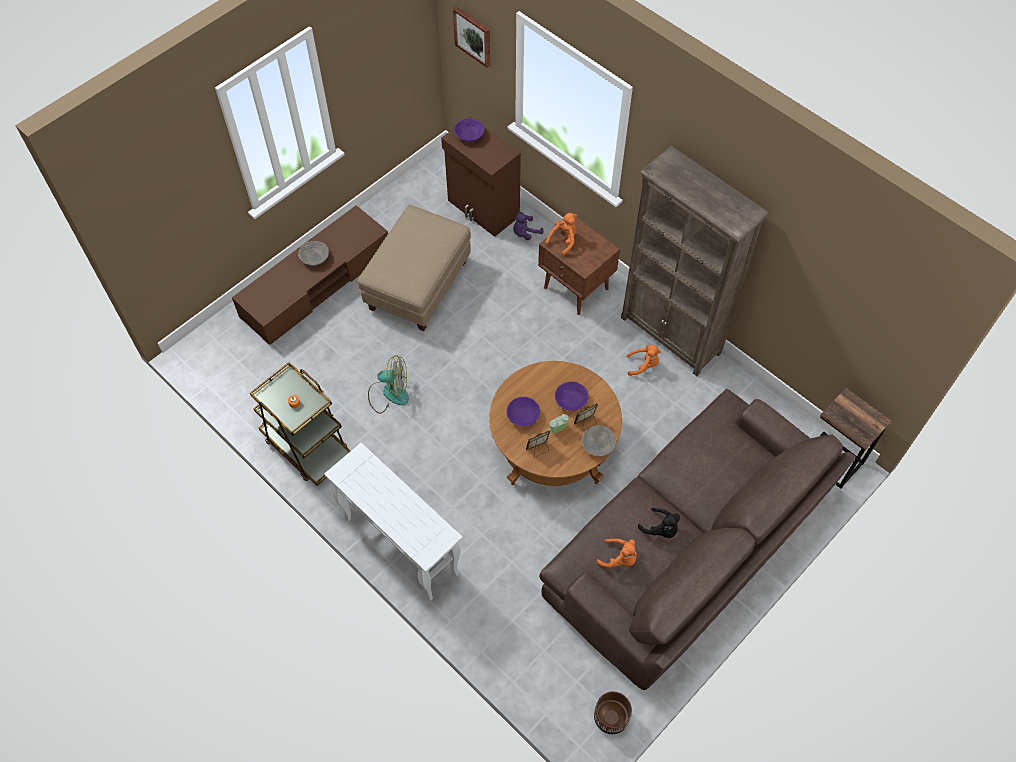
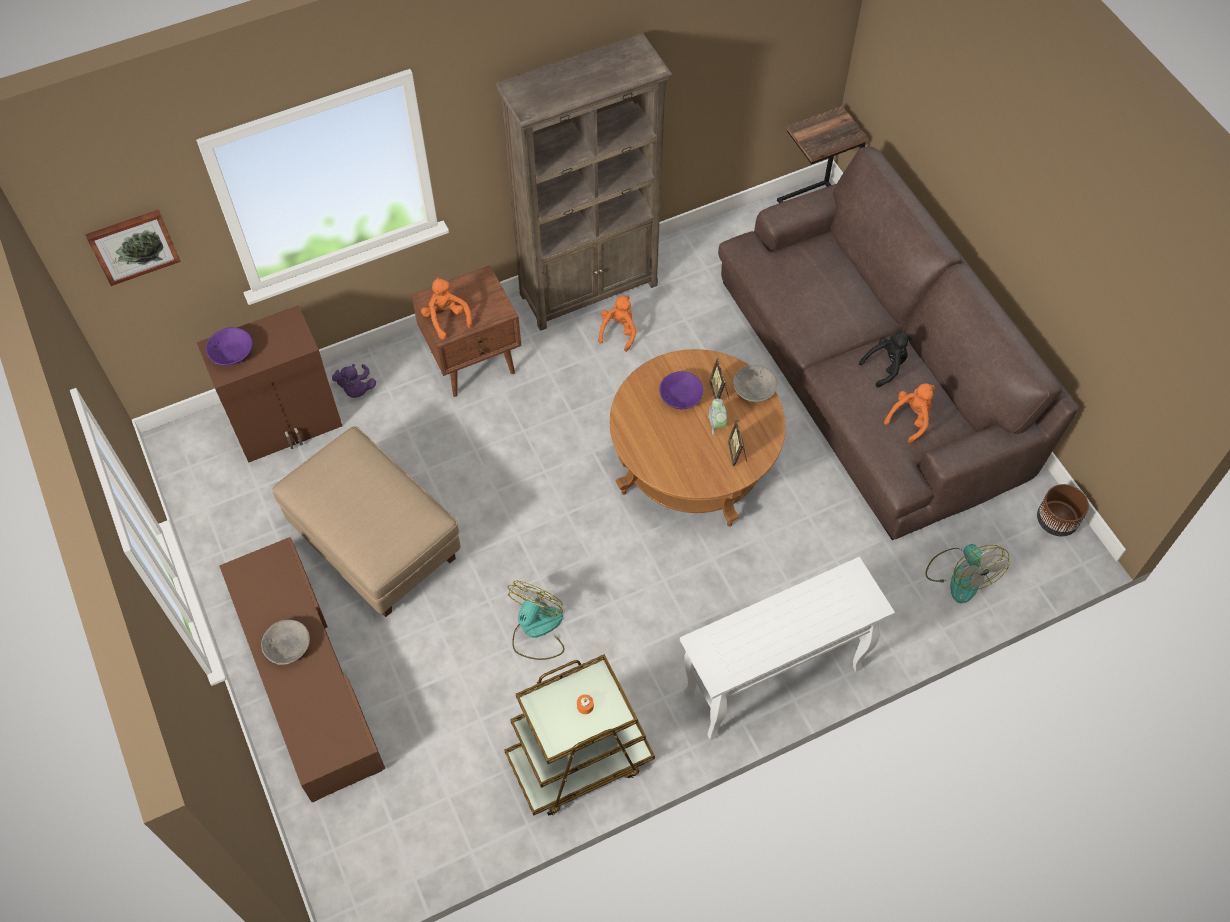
camera: 70 degrees left, 0 degrees up
purple bowl [506,397,540,426] -> none
none -> fan [925,544,1009,603]

